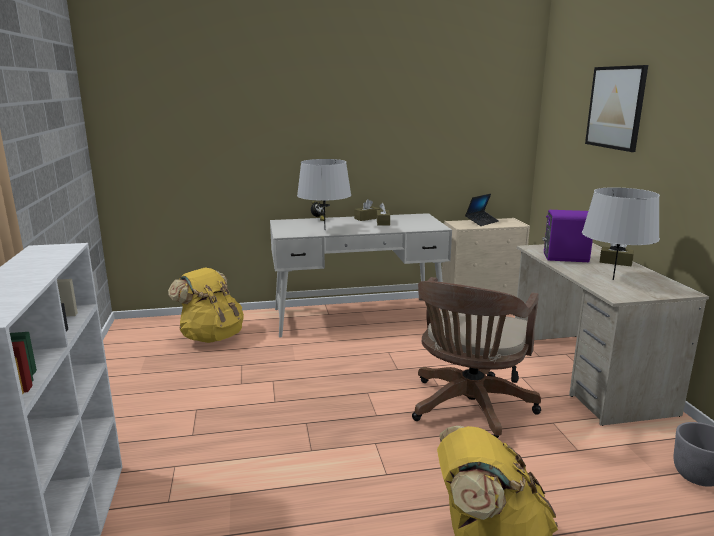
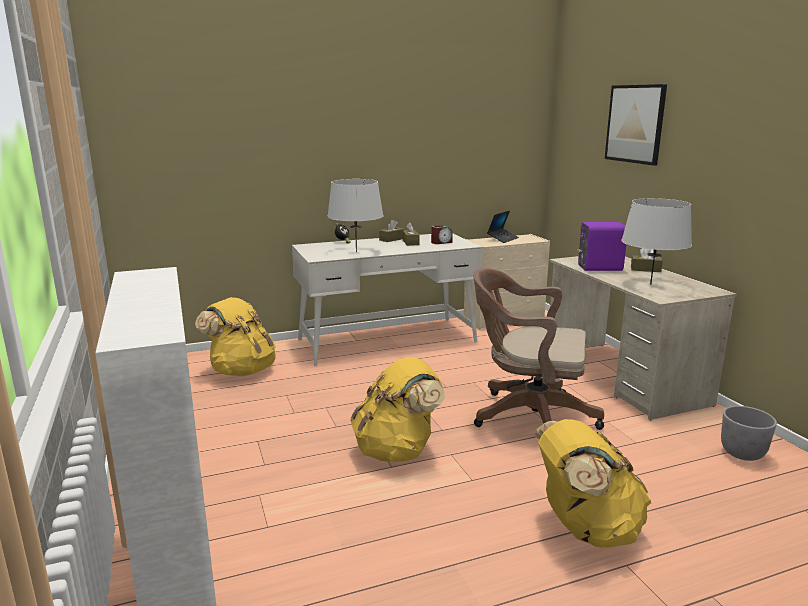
camera: 10 degrees left, 0 degrees up
brown office chair [412,277,541,438] -> brown office chair turned 90 degrees clockwise [473,268,604,430]
none -> yellow backpack [350,357,445,462]
none -> alarm clock [431,225,453,244]

